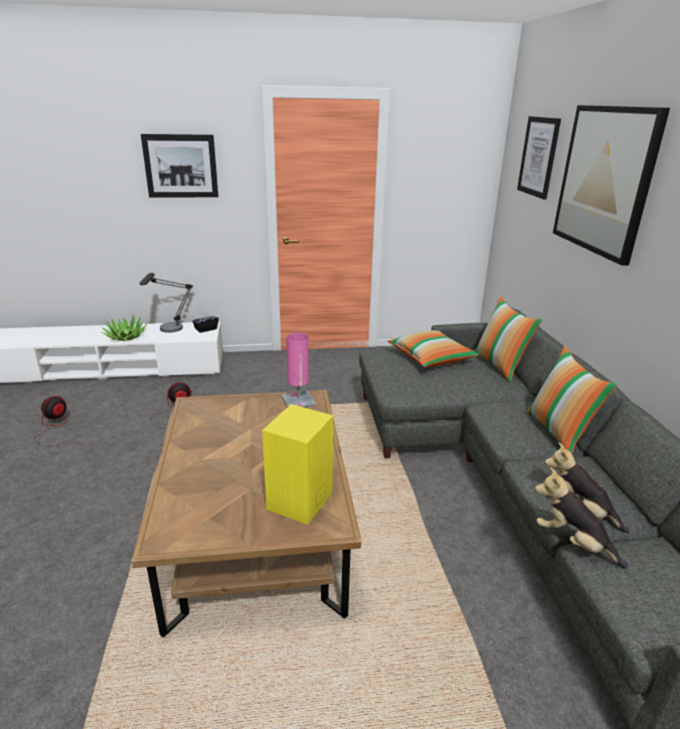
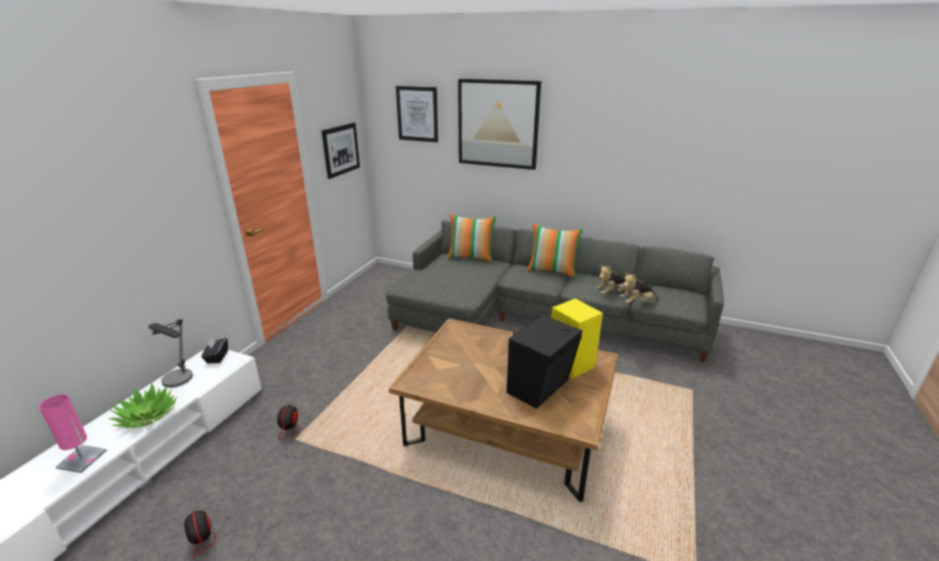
camera: 60 degrees left, 0 degrees up
picture [141,134,218,198] -> picture moved to [322,123,360,179]
pink table lamp [282,333,316,407] -> pink table lamp moved to [39,394,107,473]
pillow [388,330,479,367] -> none
none -> black speaker [506,315,582,409]

